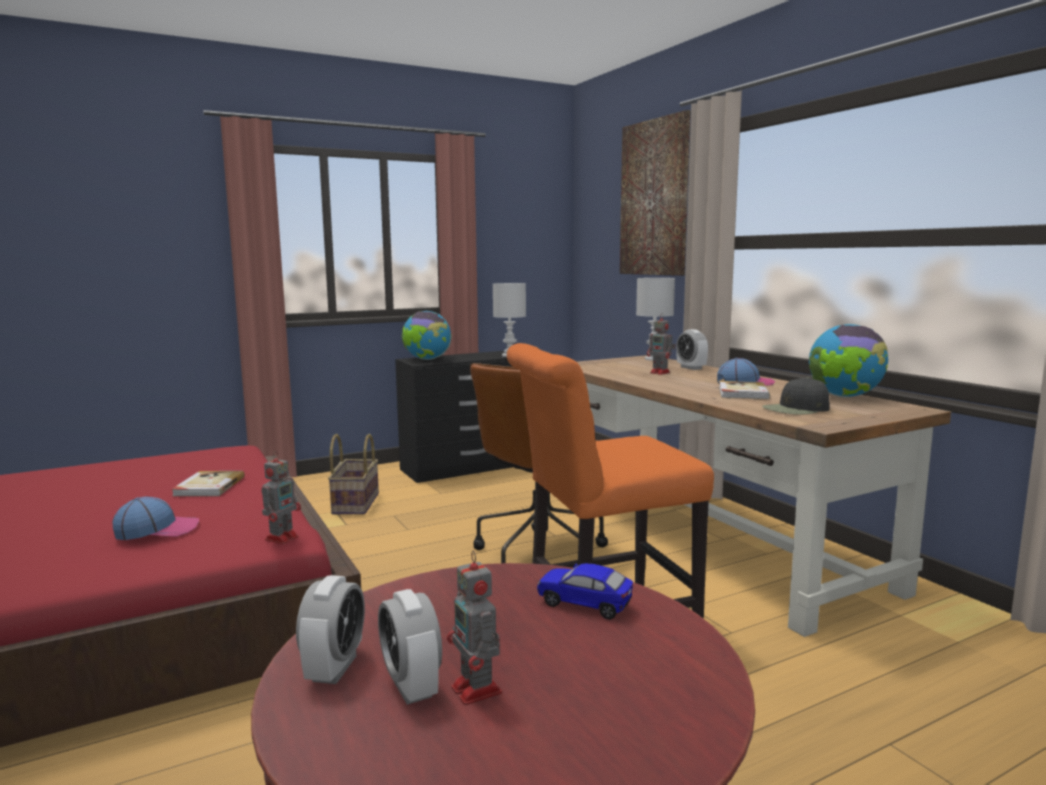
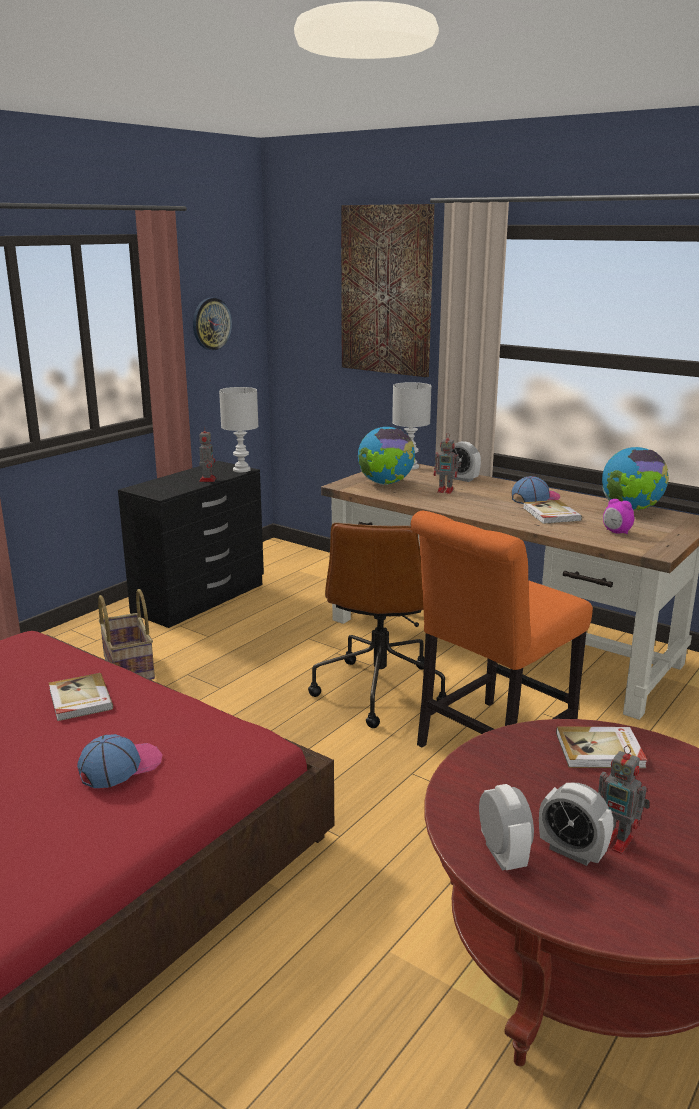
camera: 25 degrees left, 10 degrees up
toy robot [262,450,301,544] -> toy robot moved to [199,426,216,482]
globe [402,311,452,360] -> globe moved to [358,427,415,485]
toy car [537,563,633,619] -> book [556,726,647,768]
black cap [762,377,830,415] -> alarm clock [603,499,634,534]
none -> wall clock [193,298,232,350]

